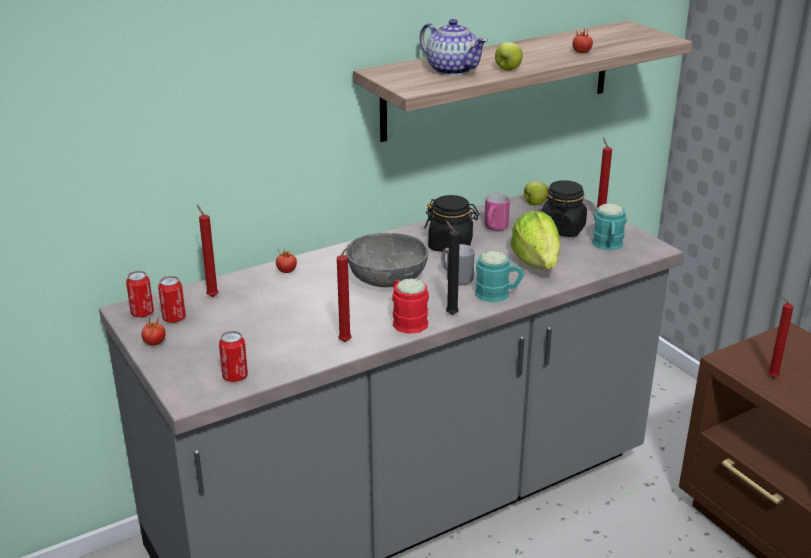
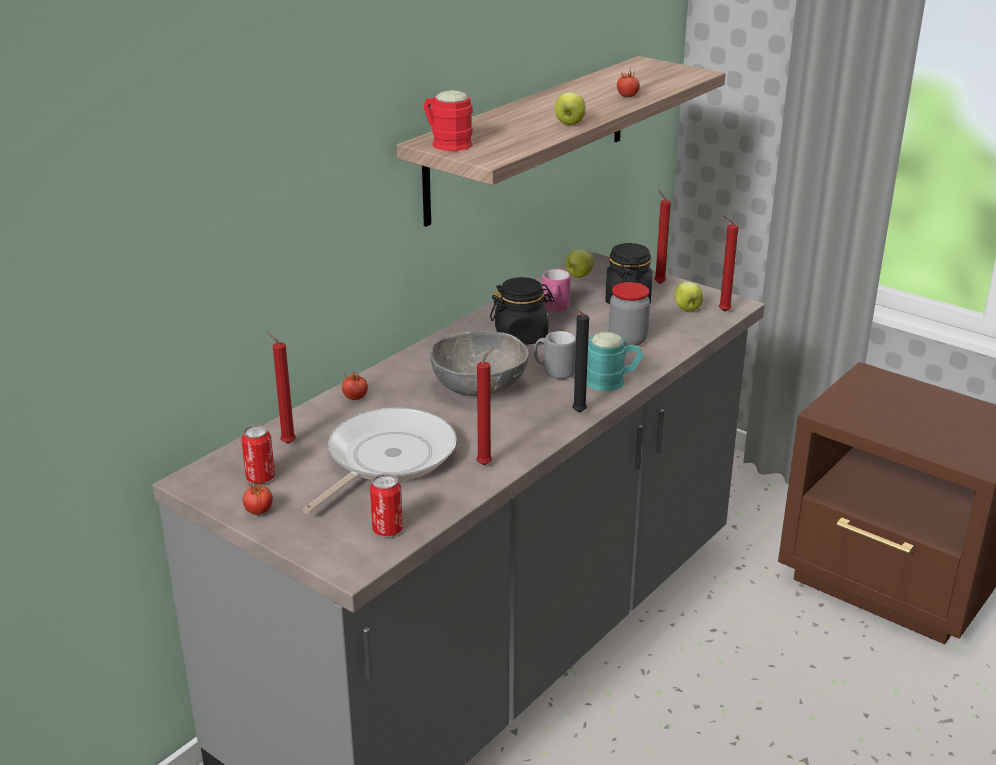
camera: 20 degrees left, 0 degrees up
can [126,271,154,317] -> none
red mug [392,278,429,334] -> red mug moved to [423,90,473,151]
teapot [420,19,488,76] -> none
lettuce [510,211,561,269] -> jar [609,282,650,346]
turquoise mug [592,203,627,251] -> apple [674,282,703,311]
red candle [768,295,794,378] -> red candle moved to [719,215,738,312]
none -> frying pan [303,408,457,514]

